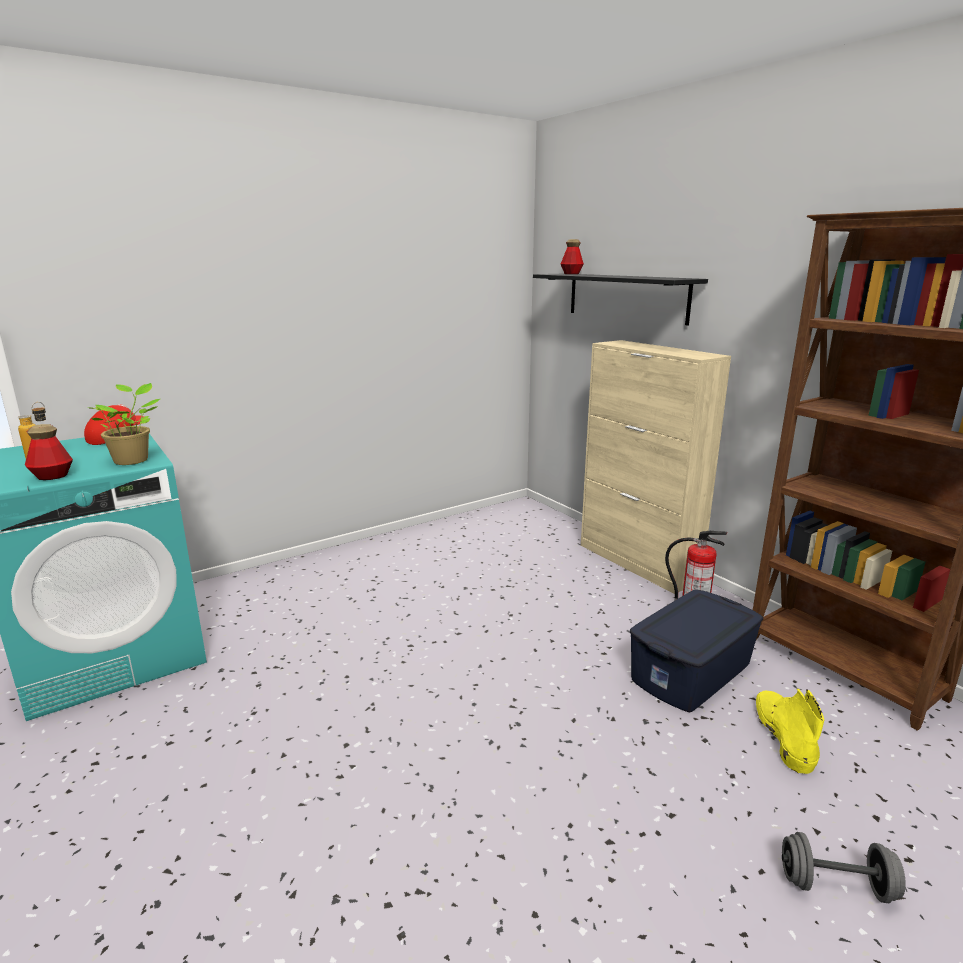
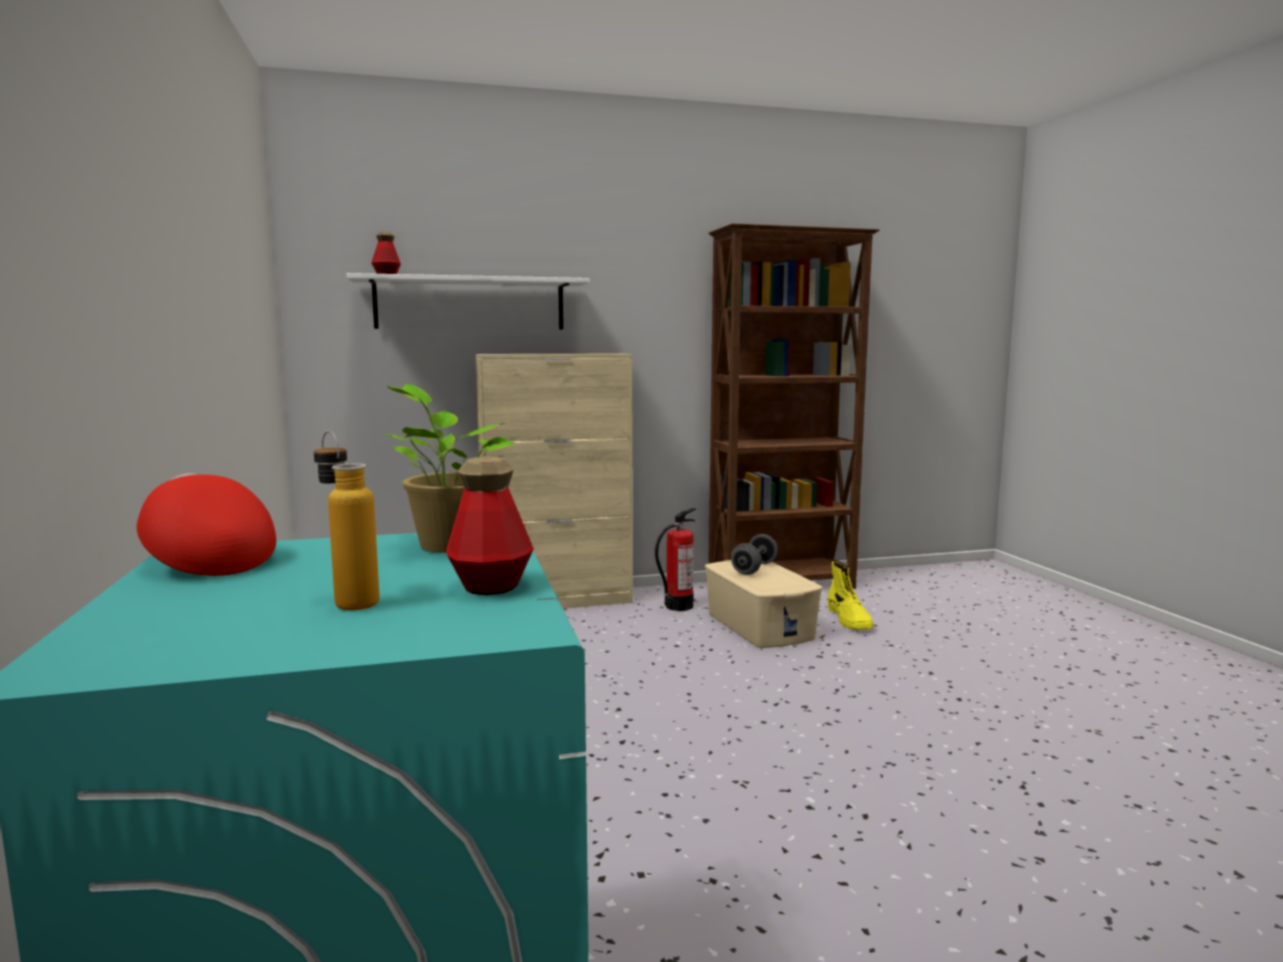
camera: 70 degrees left, 10 degrees down
black shelf [533,274,708,326] -> white shelf [347,273,589,330]
blue storage box [630,589,763,712] -> beige storage box [705,560,823,648]
yellow boot [756,689,824,774] -> yellow boot turned 120 degrees counterclockwise [828,561,874,630]
grey dumbbell [782,832,906,903] -> grey dumbbell moved to [731,534,778,575]

